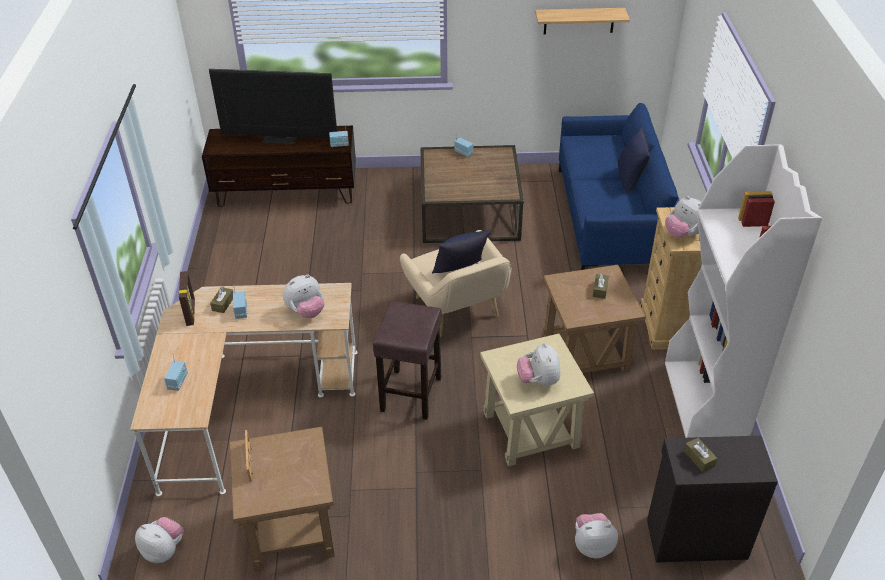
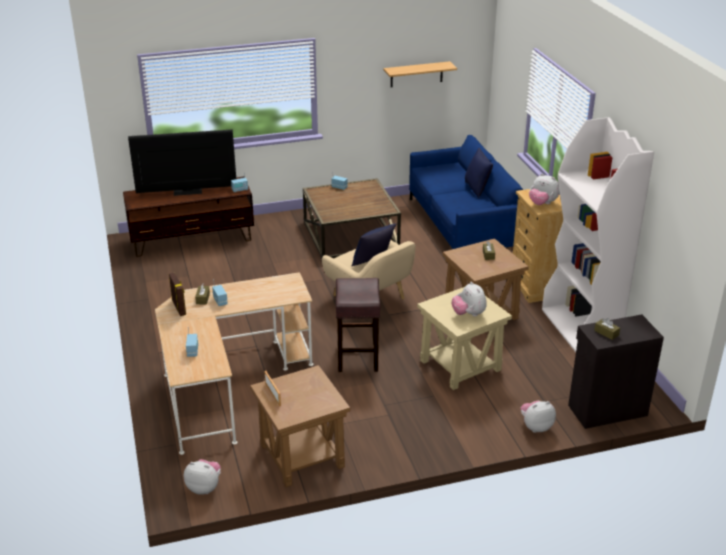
camera: 15 degrees left, 10 degrees down
plush toy [283,274,324,318] -> none

